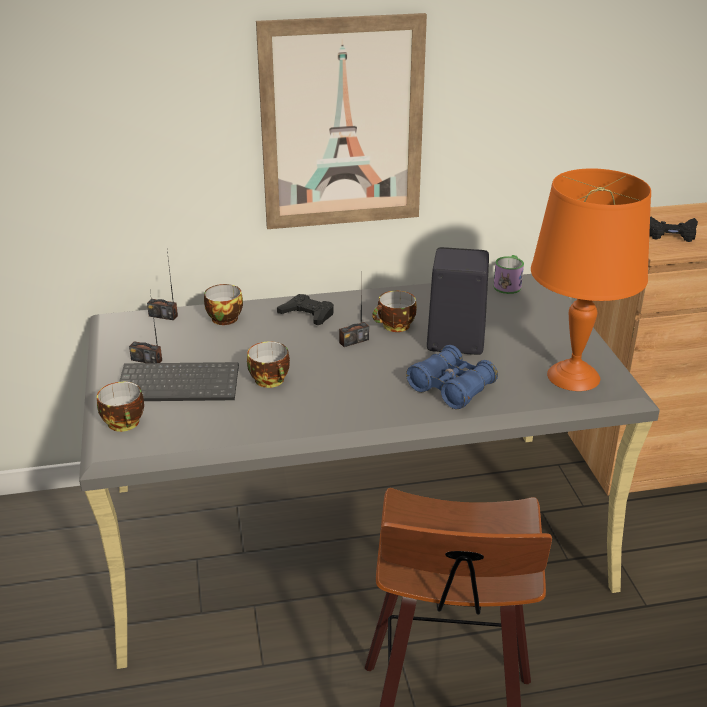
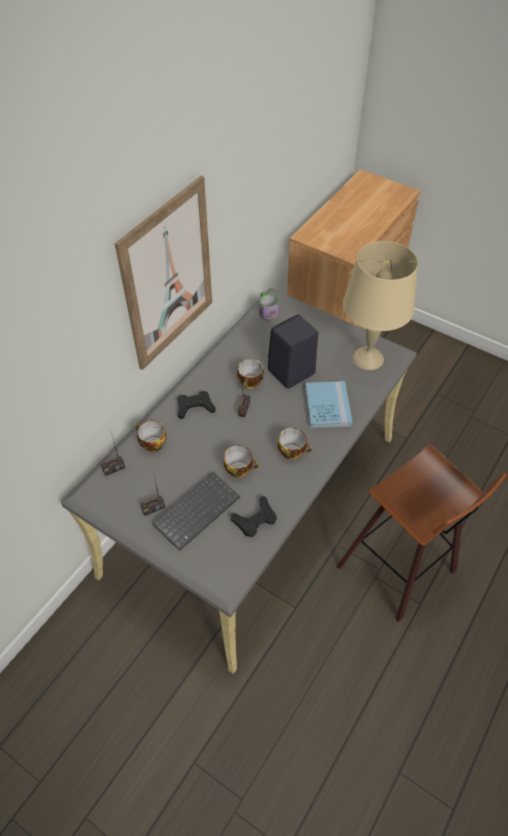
camera: 45 degrees left, 20 degrees up
cup [97,382,144,432] -> cup moved to [278,428,312,460]
blue binoculars [406,345,498,409] -> blue book [305,381,352,429]
orange table lamp [531,168,651,391] -> beige table lamp [343,241,418,370]
black game controller [649,216,698,242] -> black game controller moved to [231,495,277,537]

